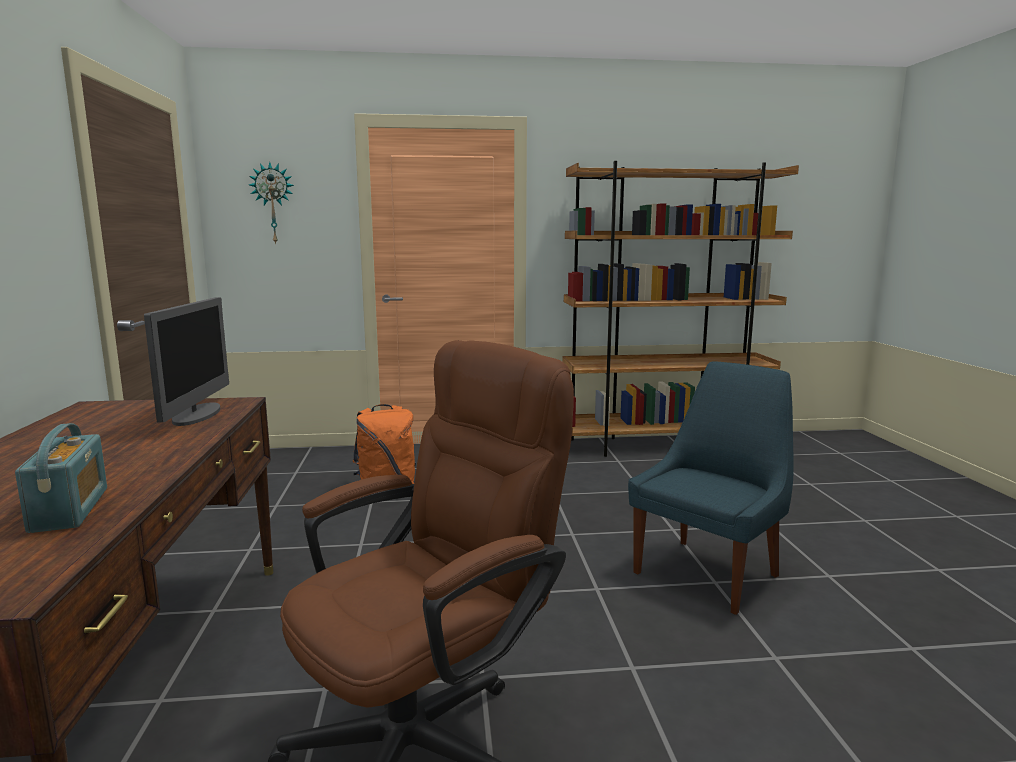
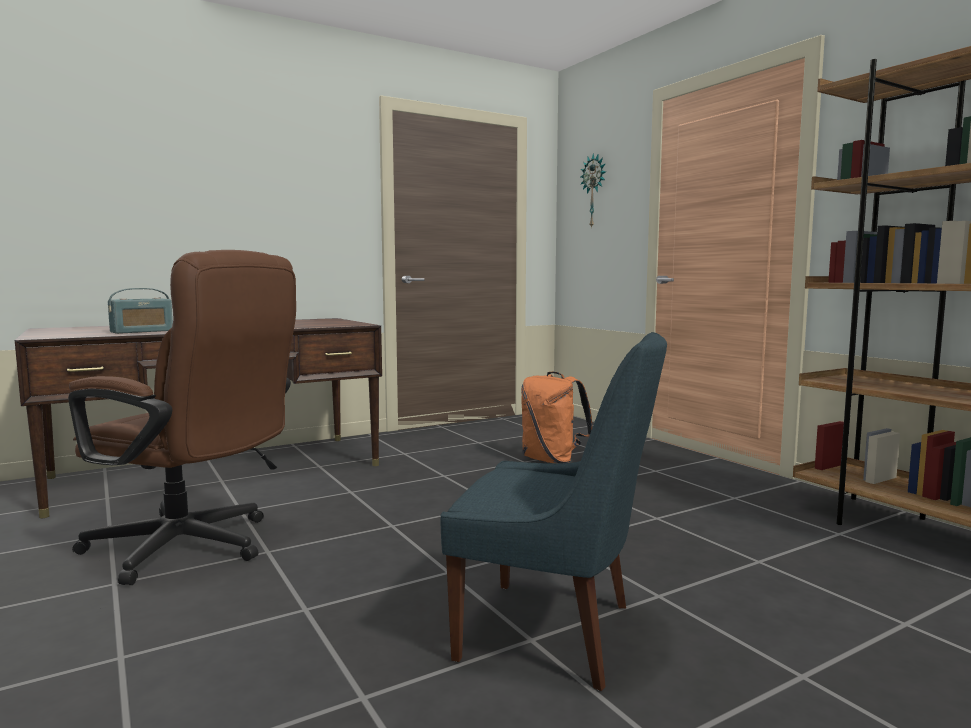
camera: 65 degrees right, 5 degrees down
monitor [144,297,229,426] -> none

